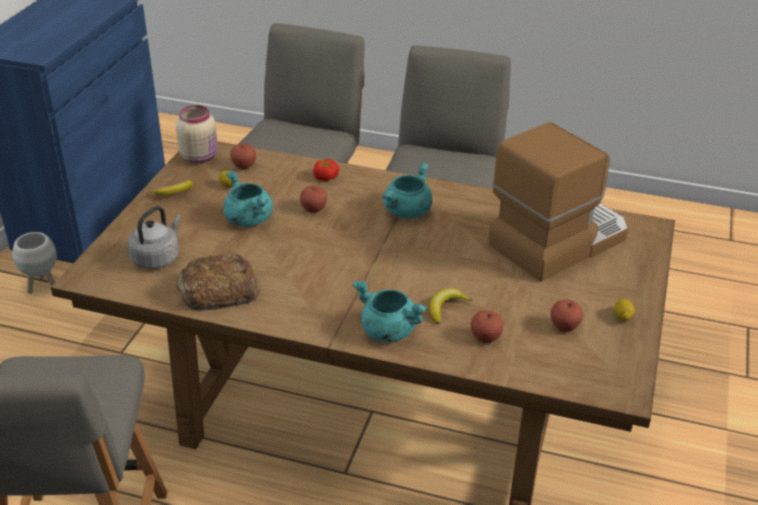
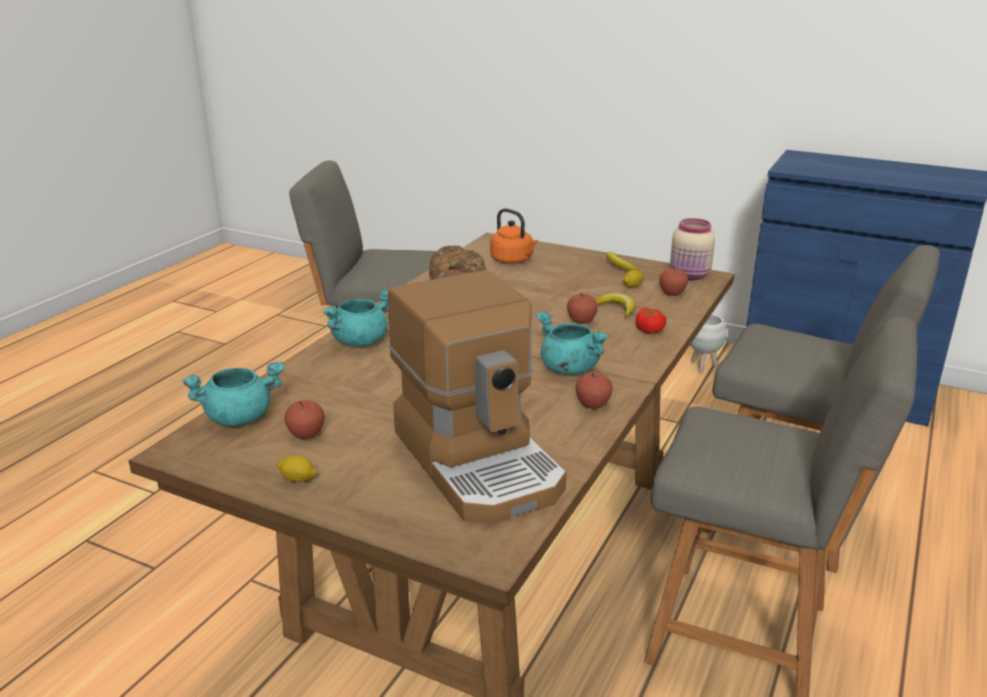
camera: 100 degrees right, 10 degrees down
grey kettle [128,206,181,269] -> orange kettle [490,208,538,264]
turquoise cooking pot [223,171,273,227] -> turquoise cooking pot moved to [182,362,285,426]
banana [429,288,472,324] -> banana moved to [596,293,635,318]
apple [471,310,504,343] -> apple moved to [576,372,613,409]

